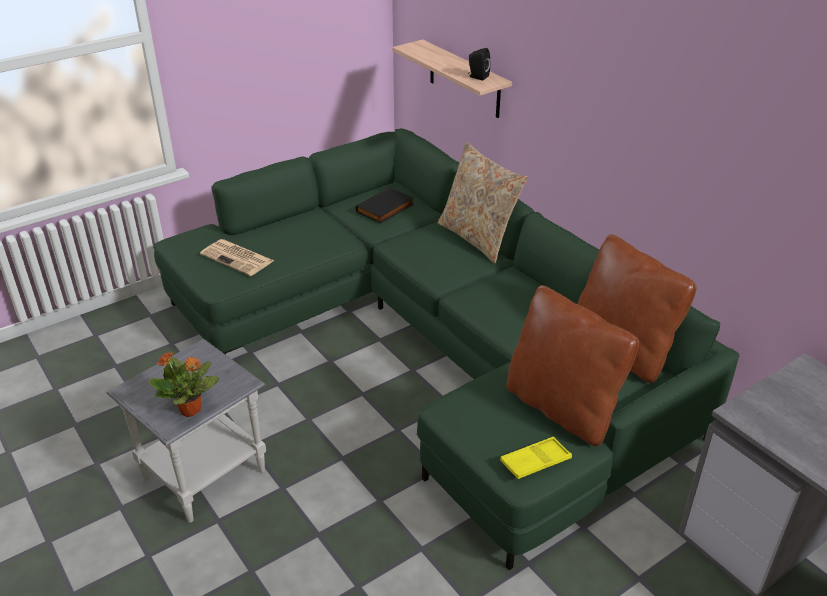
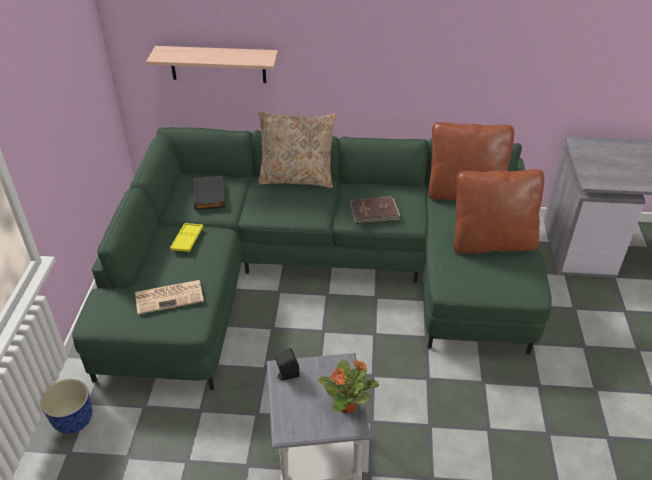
camera: 50 degrees left, 5 degrees up
black speaker [468,48,491,81] -> black speaker moved to [276,348,300,380]
yellow tray [500,437,572,479] -> yellow tray moved to [170,223,203,252]
none -> planter [41,379,92,434]
none -> brown book [350,196,400,224]

